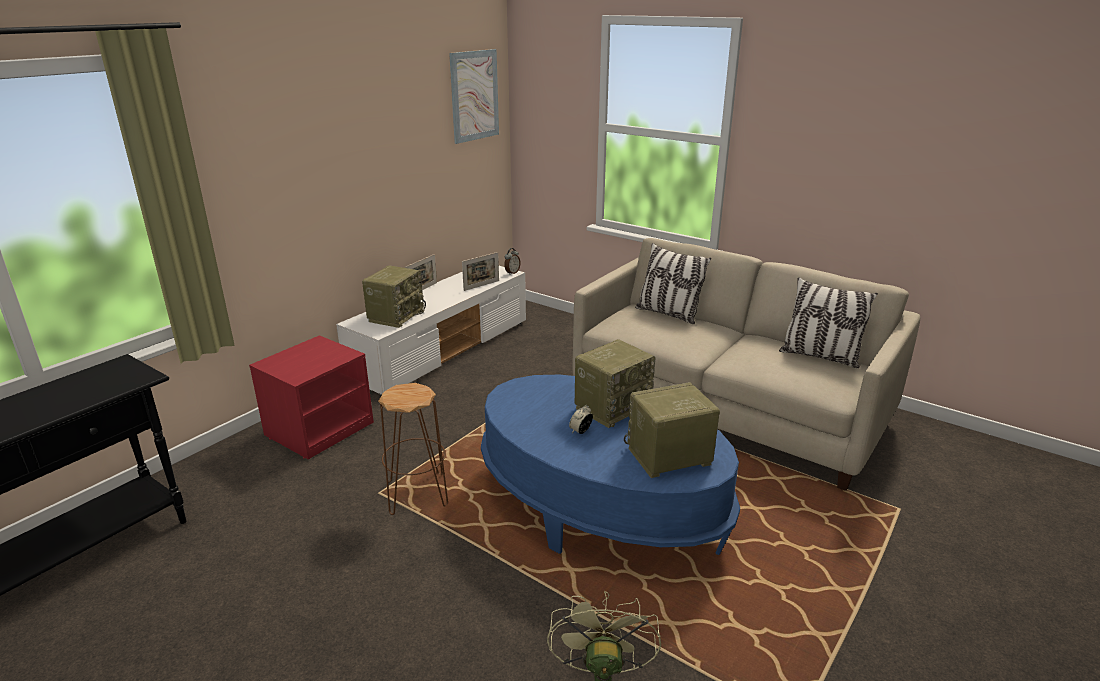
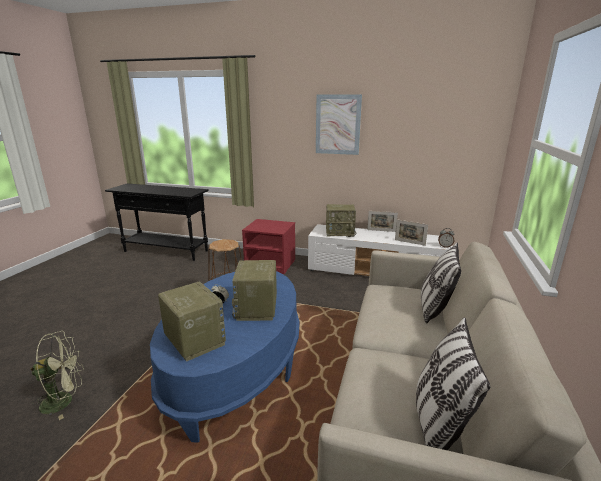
camera: 70 degrees right, 5 degrees down
picture [449,49,499,144] -> picture moved to [316,94,362,155]
radio [575,339,655,428] -> radio turned 60 degrees clockwise [232,260,277,321]

